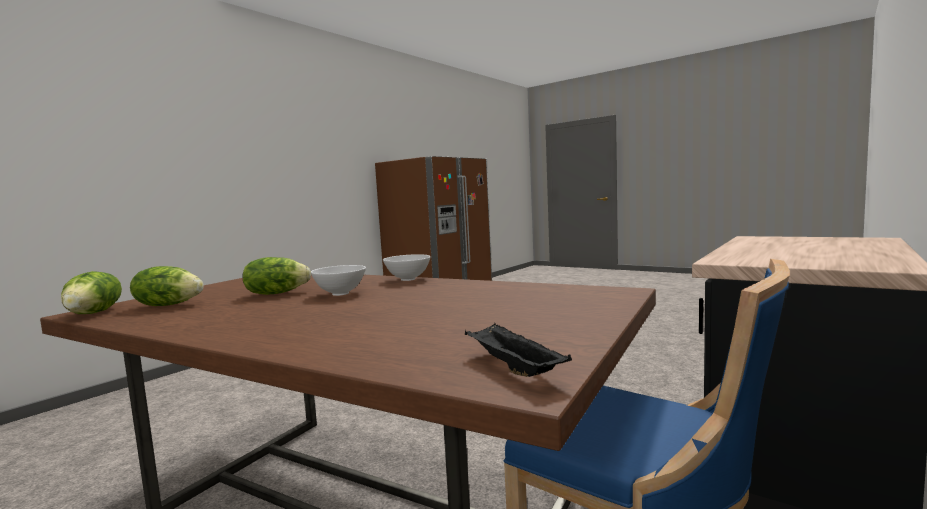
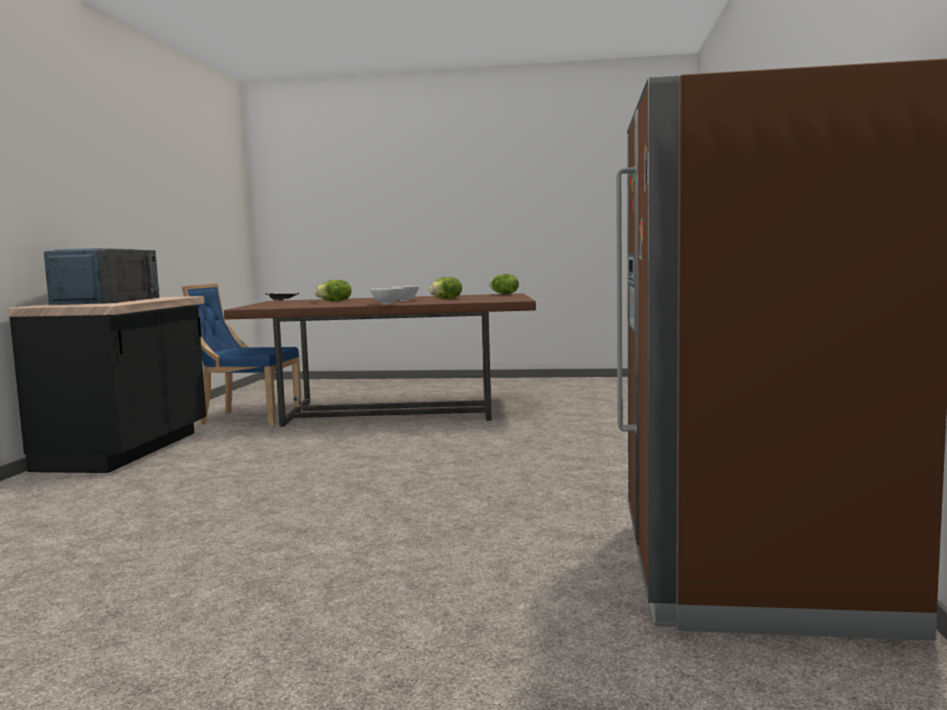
camera: 150 degrees right, 0 degrees up
lettuce [130,266,204,306] -> lettuce moved to [314,280,351,301]
none -> blue microwave [44,248,159,305]

